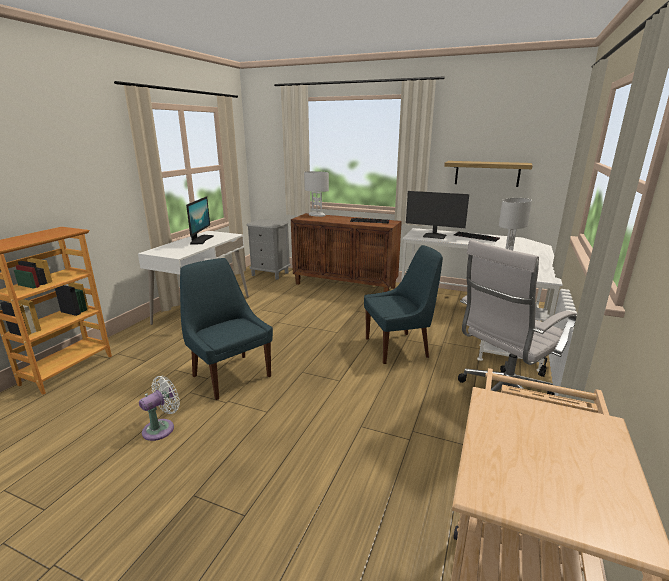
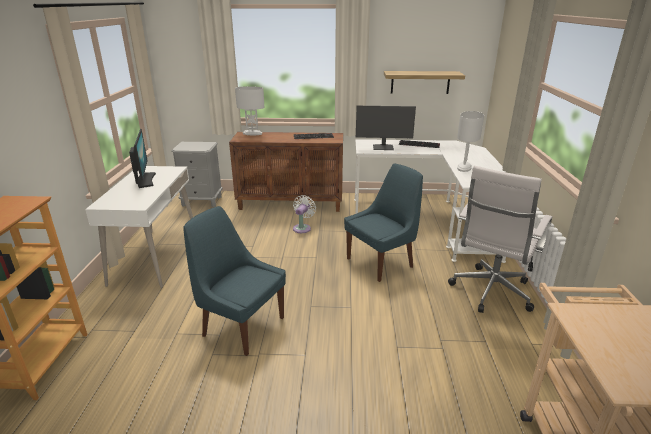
camera: 20 degrees left, 5 degrees up
white fan [139,376,180,441] -> white fan moved to [293,195,316,233]

